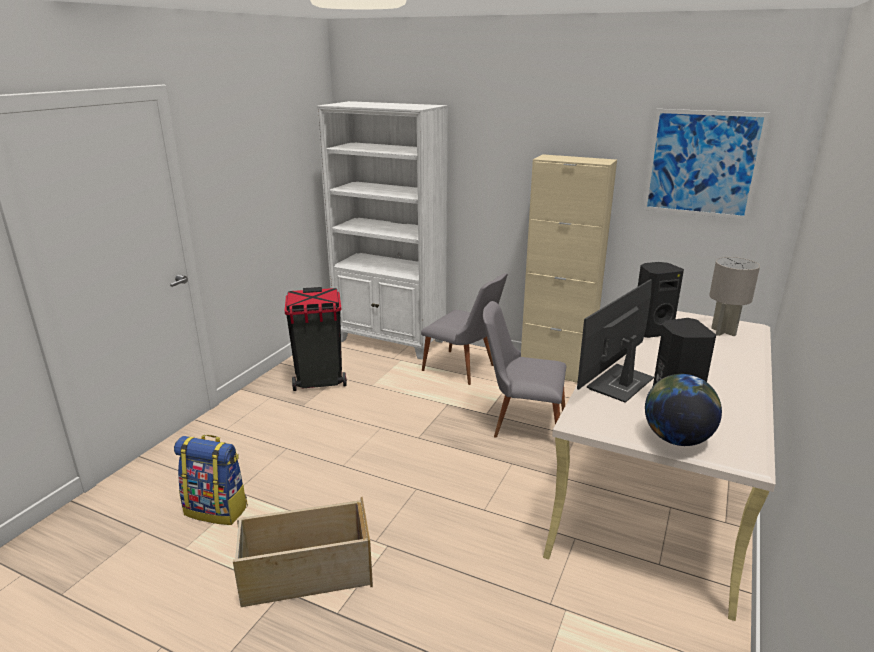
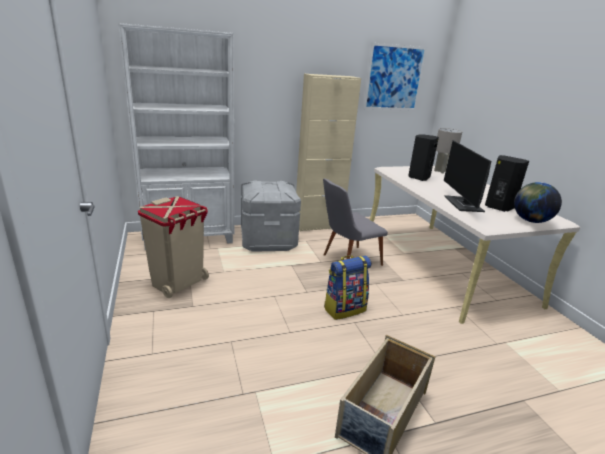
camera: 45 degrees left, 0 degrees up
backpack [174,435,248,525] -> backpack moved to [324,255,371,320]
black trash can [285,287,347,391] -> beige trash can [138,196,209,298]
grey chair [421,273,508,385] -> grey storage box [241,180,301,252]

